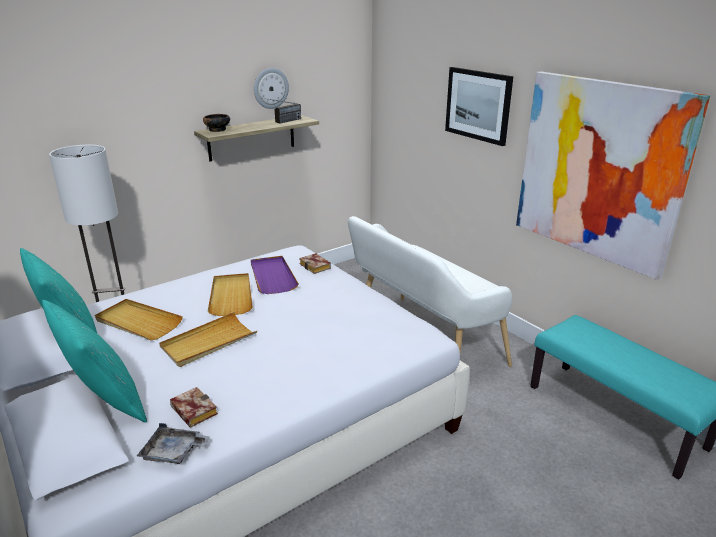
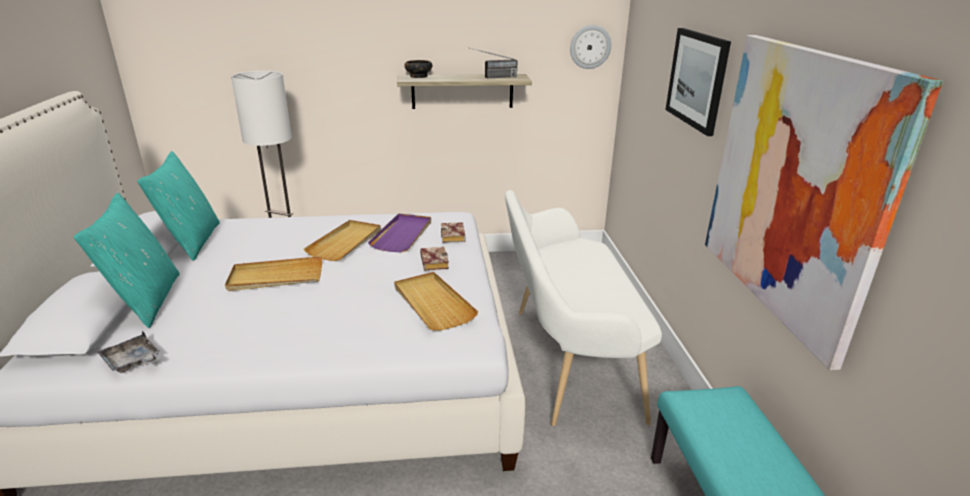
camera: 30 degrees right, 0 degrees up
beige tray [95,299,183,340] -> beige tray moved to [394,272,478,331]
book [170,387,218,428] -> book moved to [420,247,449,271]
wall clock [254,68,289,109] -> wall clock moved to [570,25,611,69]

